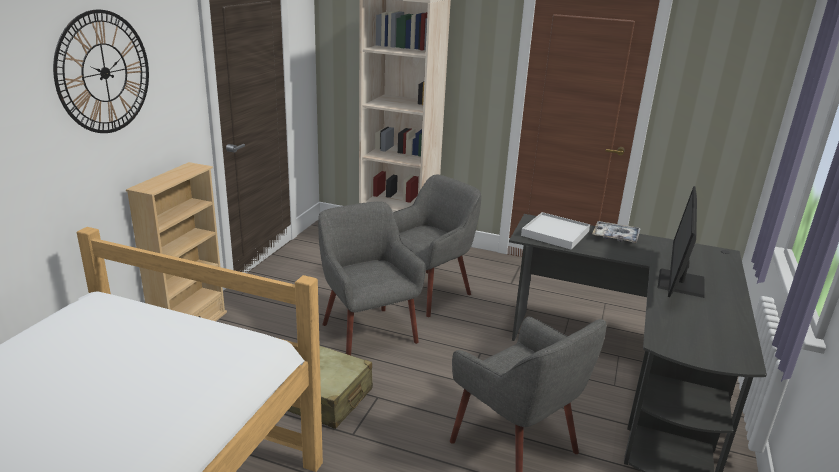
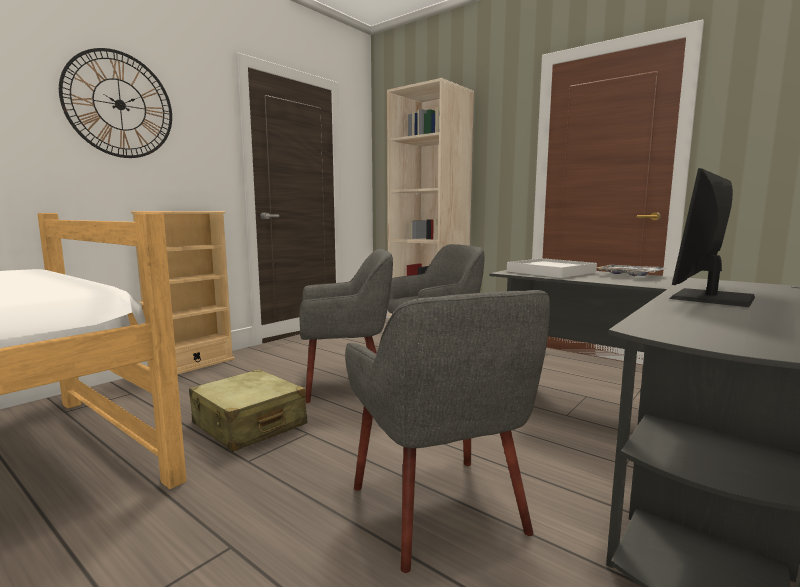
camera: 20 degrees right, 15 degrees down
grey armchair [318,201,426,355] -> grey armchair turned 90 degrees clockwise [299,249,393,403]

